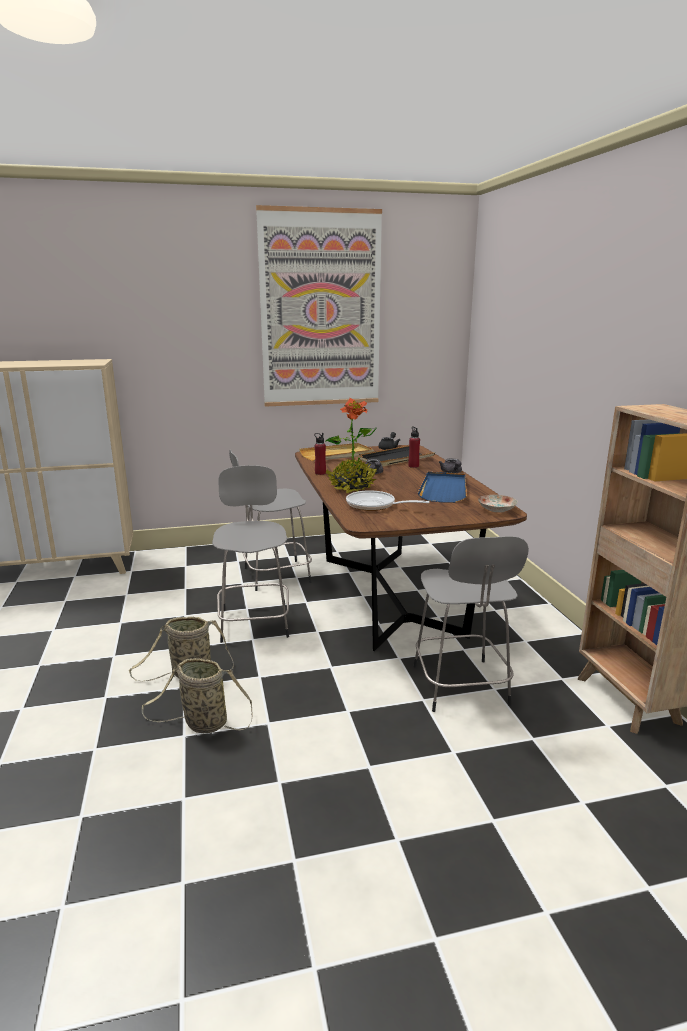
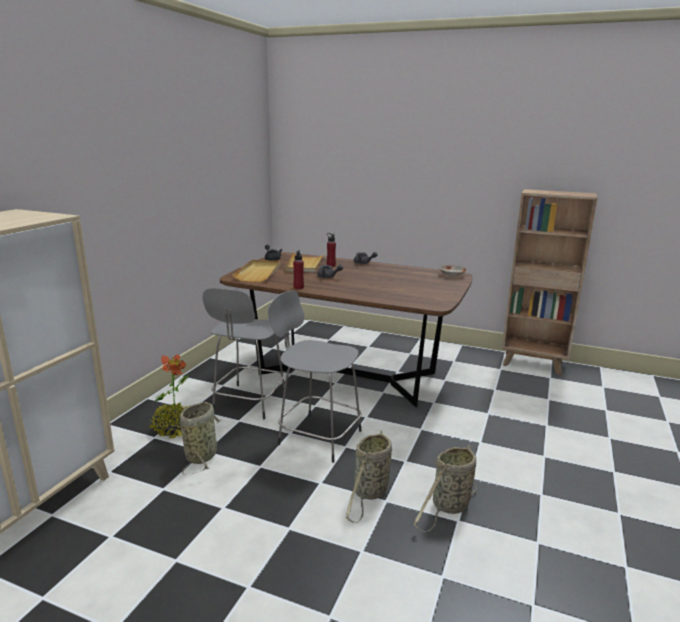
camera: 55 degrees left, 0 degrees up
picture [256,205,382,407] -> none
potted plant [325,398,377,493] -> potted plant moved to [150,354,191,439]
frying pan [346,490,430,511] -> none
black tray [358,446,435,466] -> beige tray [286,252,325,273]
grey stool [414,536,529,712] -> none
blue tray [418,472,467,503] -> none
none -> basket [180,402,222,475]

